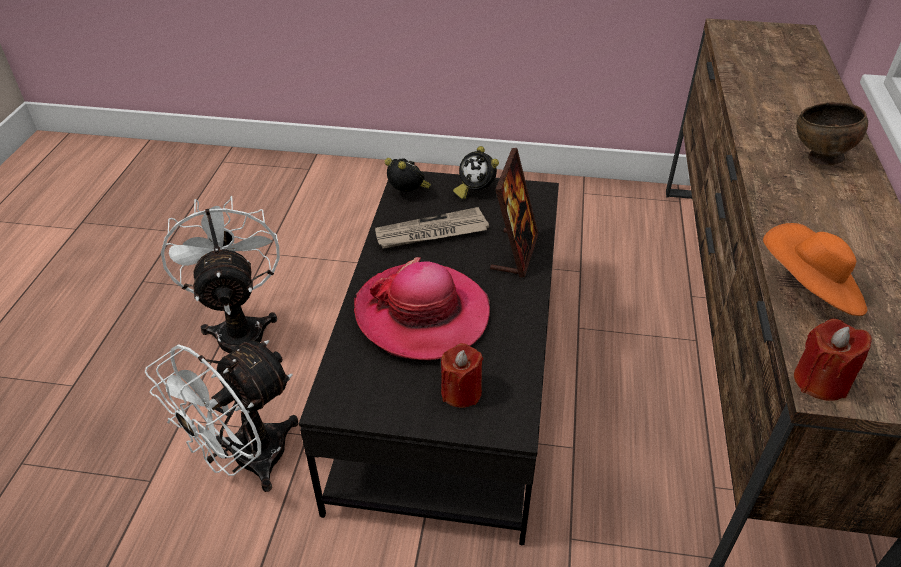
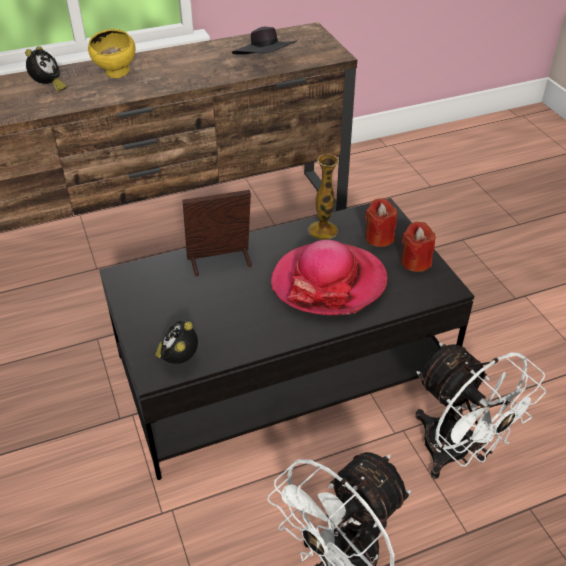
camera: 120 degrees left, 0 degrees up
white fan [145,340,299,492] -> white fan turned 45 degrees clockwise [415,343,546,479]
newspaper [375,207,489,249] -> none
alarm clock [453,146,499,199] -> alarm clock moved to [25,46,67,92]
orange hat [763,223,867,316] -> black hat [231,27,297,55]
red candle [794,319,872,401] -> red candle moved to [401,222,435,272]
brown bowl [796,102,868,166] -> yellow bowl [88,29,135,78]
none -> vase [308,154,339,240]

